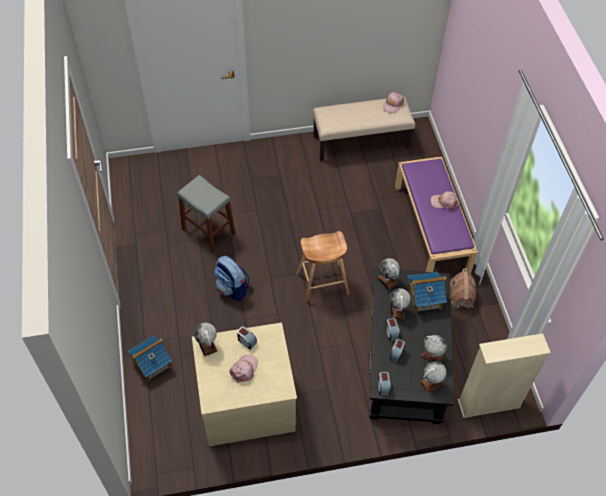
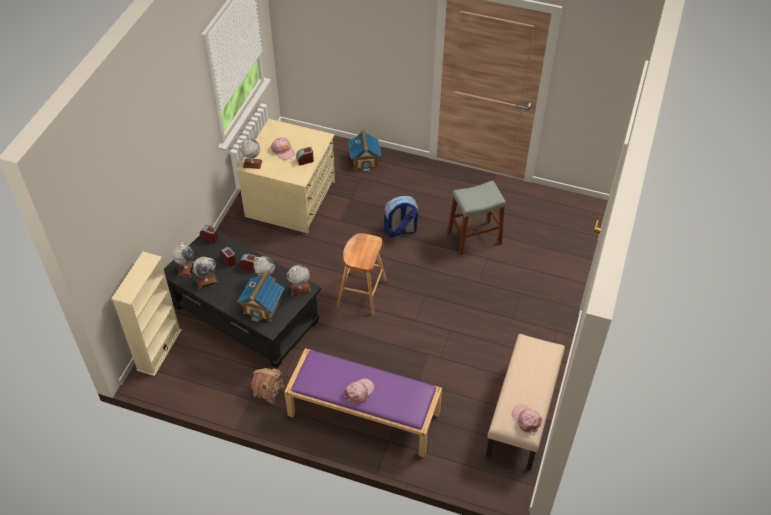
camera: 120 degrees right, 5 degrees down
globe [194,323,217,356] -> globe moved to [239,139,262,169]

